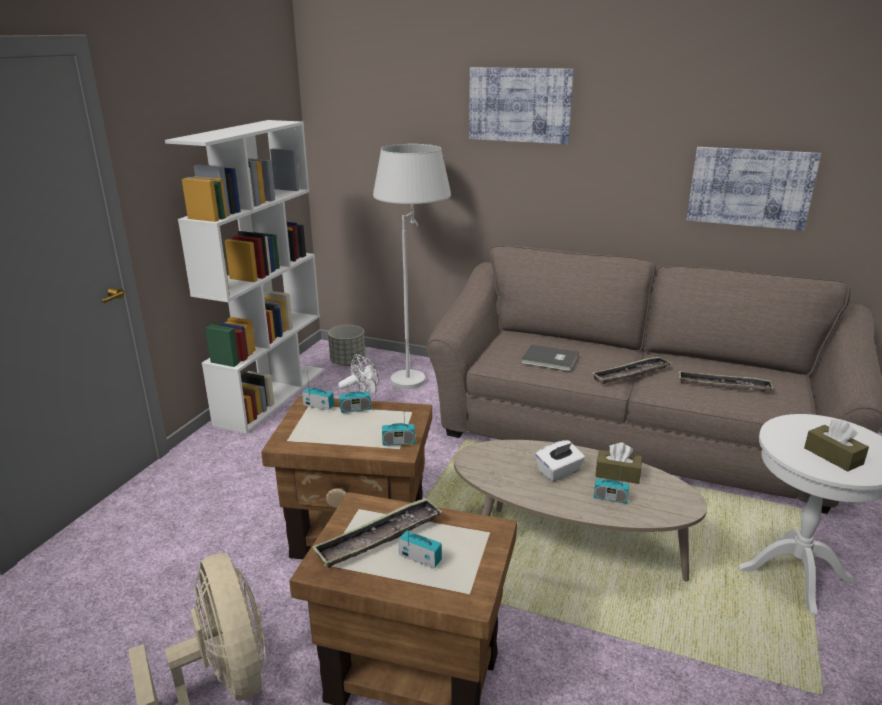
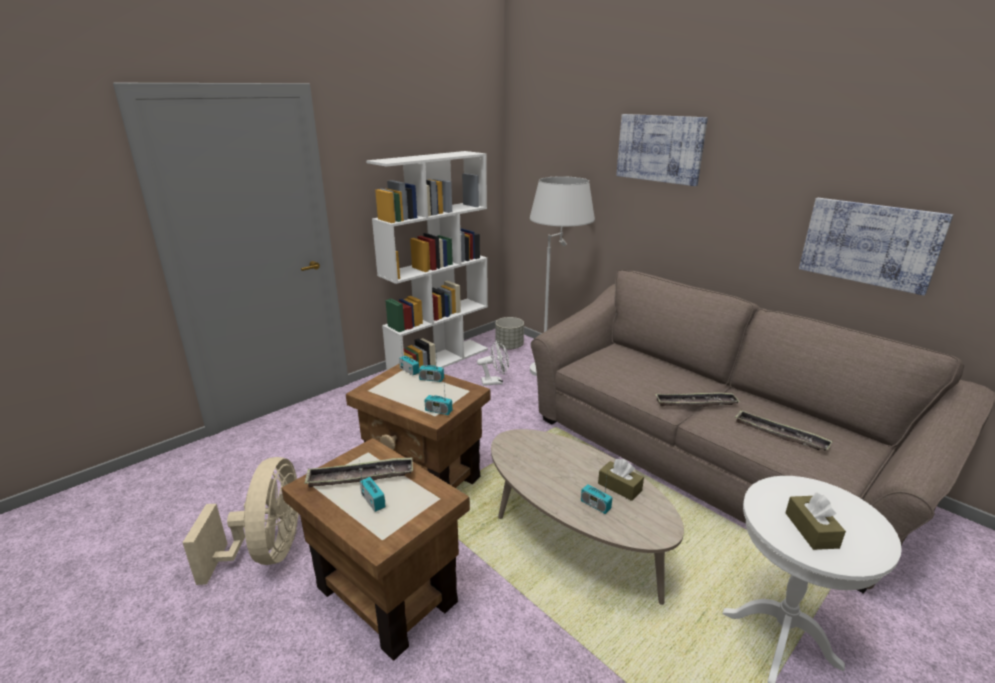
camera: 25 degrees right, 0 degrees up
grey book [521,345,578,371] -> none
white tissue box [535,440,585,482] -> none

